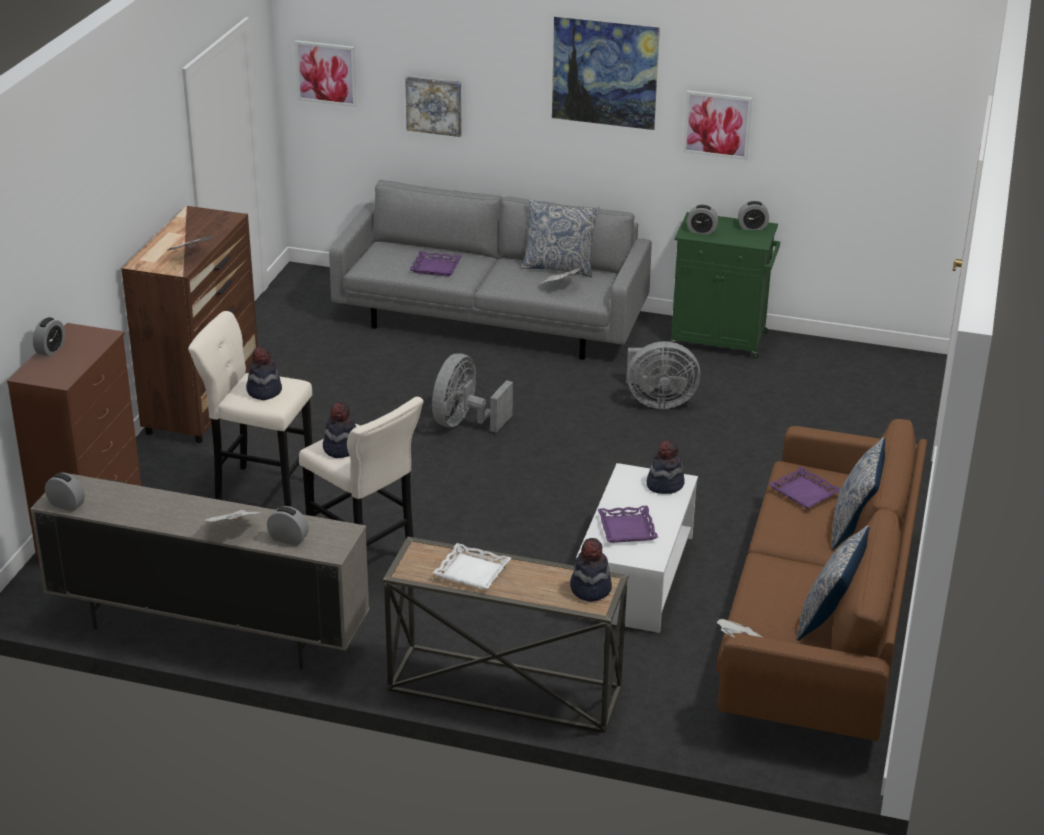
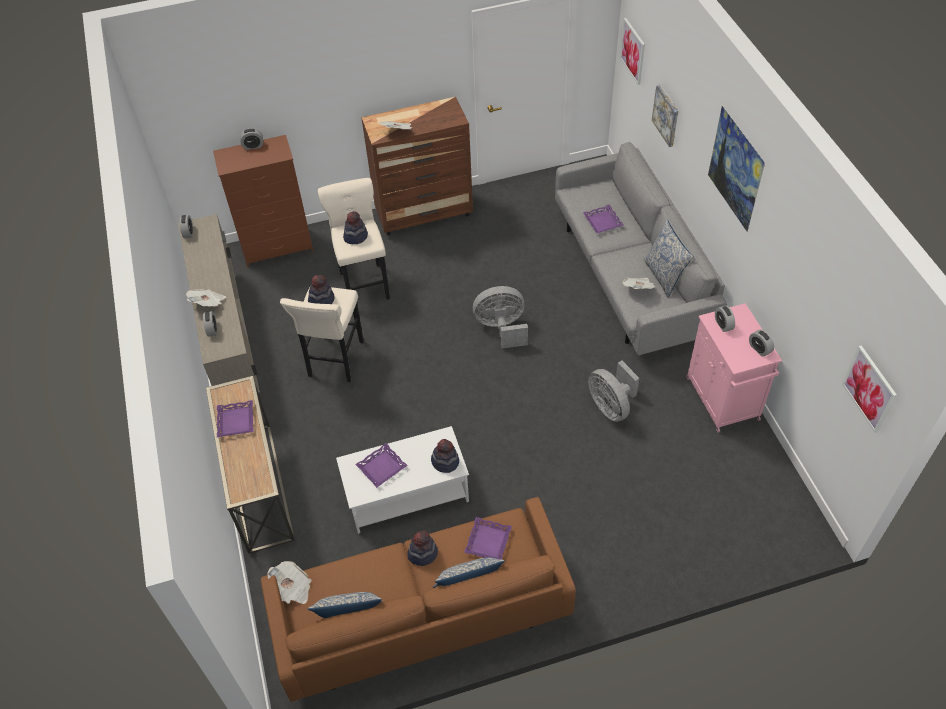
camera: 60 degrees right, 20 degrees up
white tray [433,543,511,590] -> purple tray [217,400,254,437]
hat [570,538,612,602] -> hat moved to [407,530,438,566]
green cabinet [669,212,780,359] -> pink cabinet [686,303,782,433]
picture [683,90,752,160] -> picture moved to [842,345,897,433]

